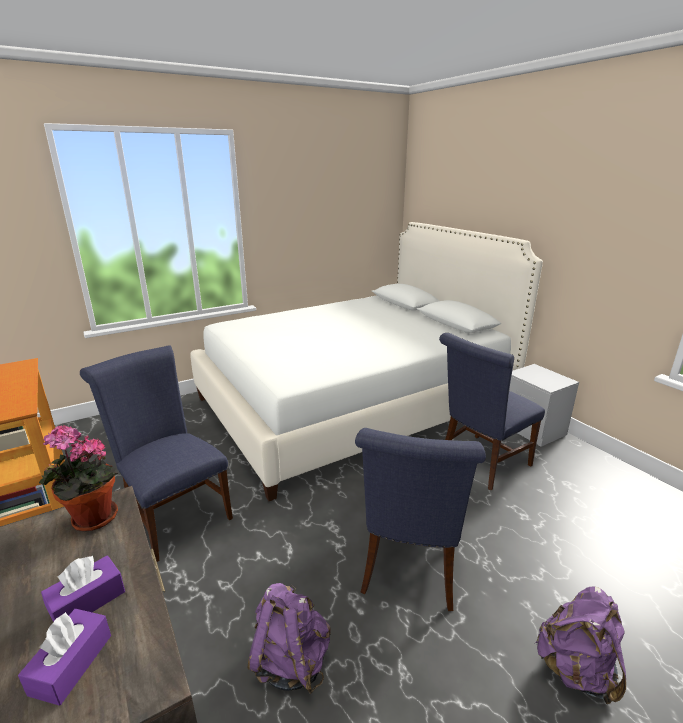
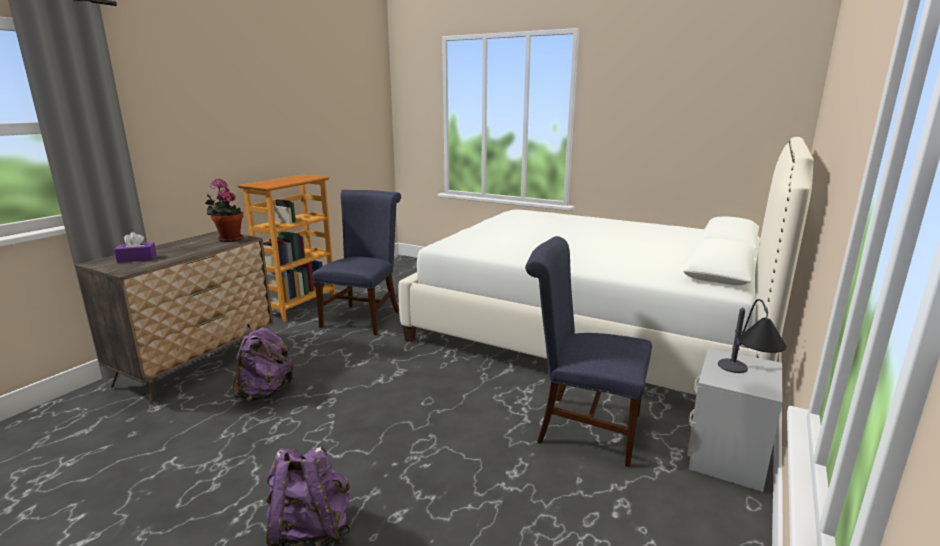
camera: 60 degrees right, 5 degrees down
purple tissue box [41,555,125,622] -> none
blue chair [355,428,486,611] -> none
none -> table lamp [718,299,786,373]

